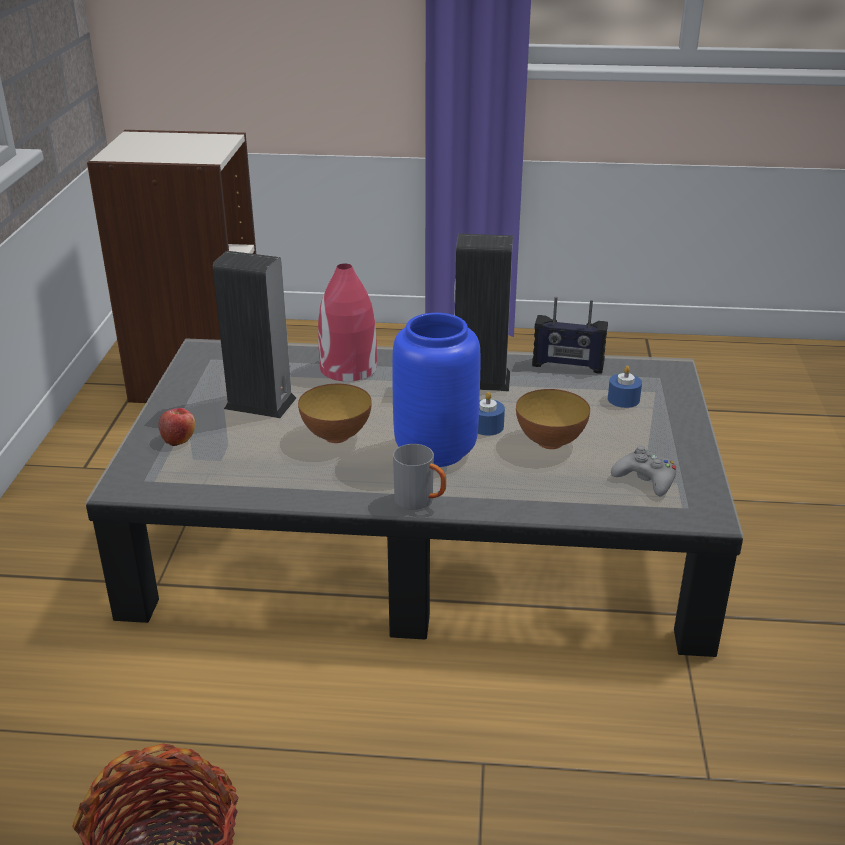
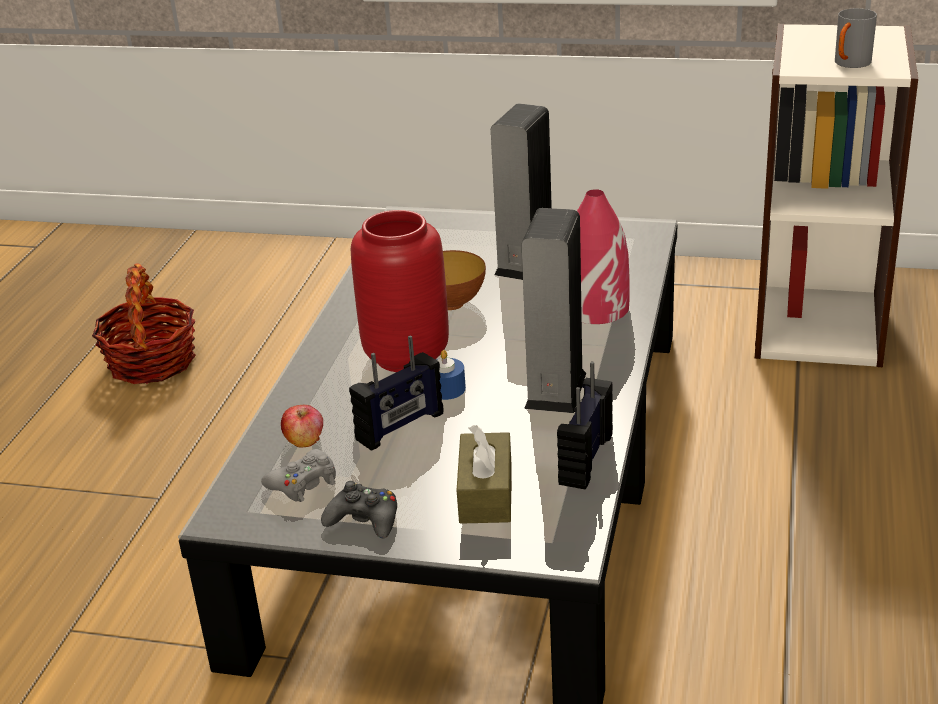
camera: 100 degrees right, 0 degrees up
apple [158,408,196,446] -> apple moved to [281,405,323,447]
blue vase [392,313,481,467] -> red vase [351,210,449,372]
grey mug [393,444,446,510] -> grey mug moved to [835,8,877,68]
bowl [516,389,590,449] -> radio [349,335,444,451]
blue candle [608,366,642,408] -> brown tissue box [457,425,512,524]
none -> black game controller [321,481,397,538]

